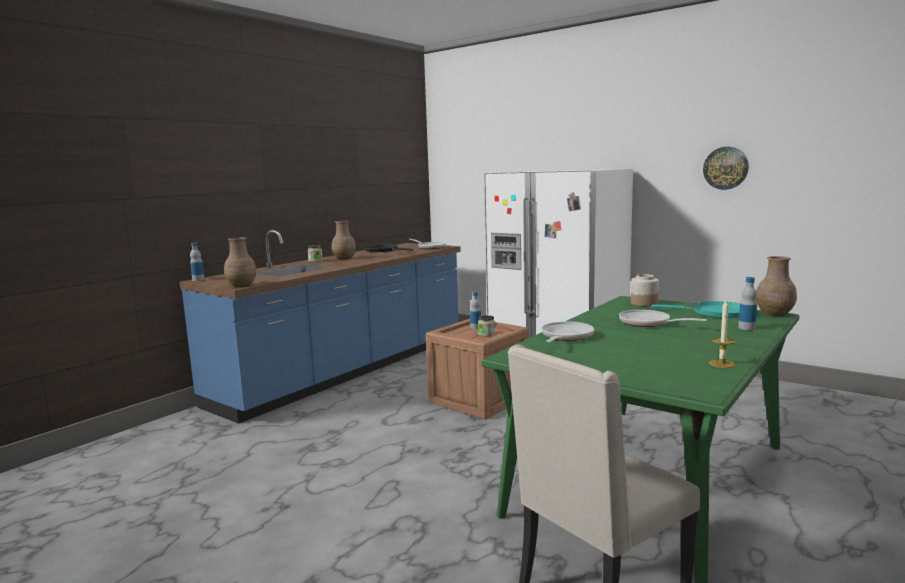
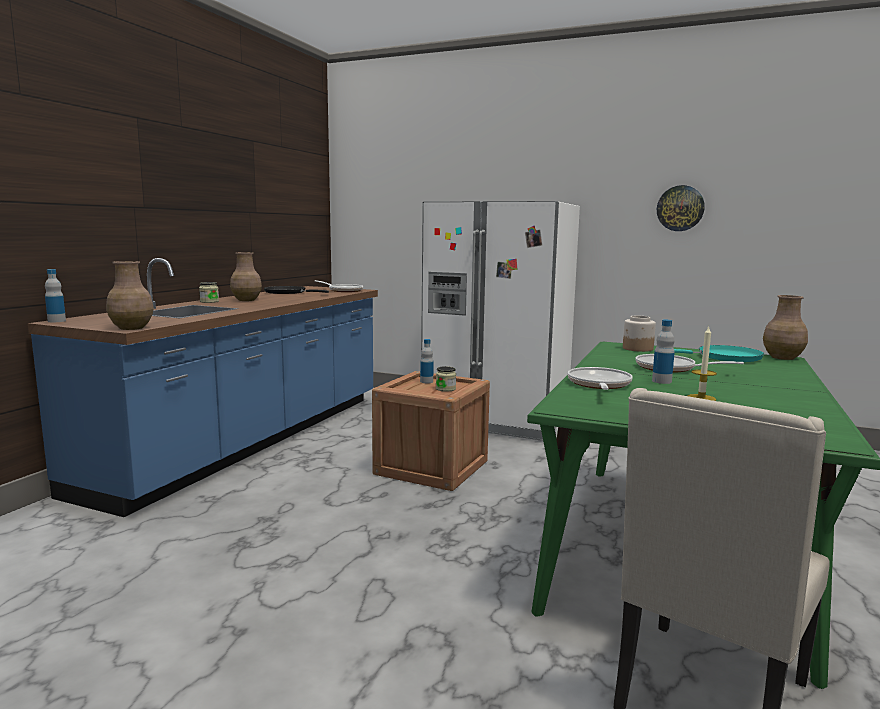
camera: 15 degrees left, 0 degrees up
candle [709,300,736,368] -> candle moved to [688,326,717,401]
bottle [738,277,757,330] -> bottle moved to [652,320,675,384]

